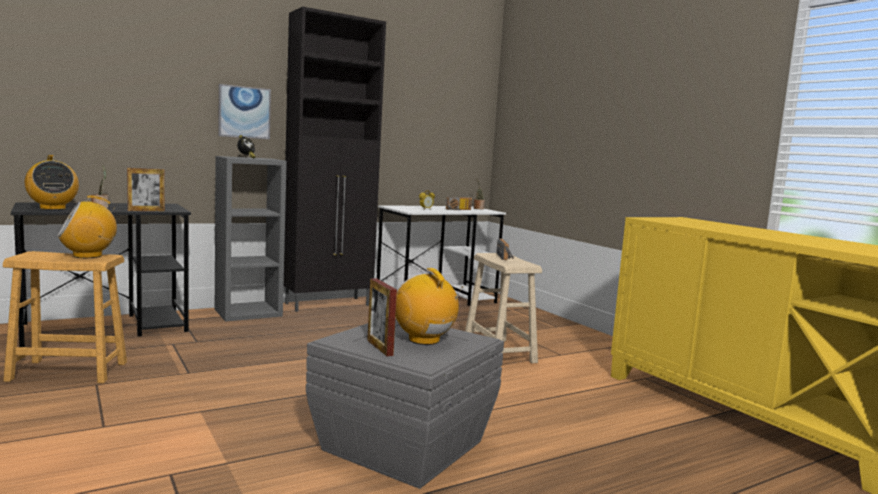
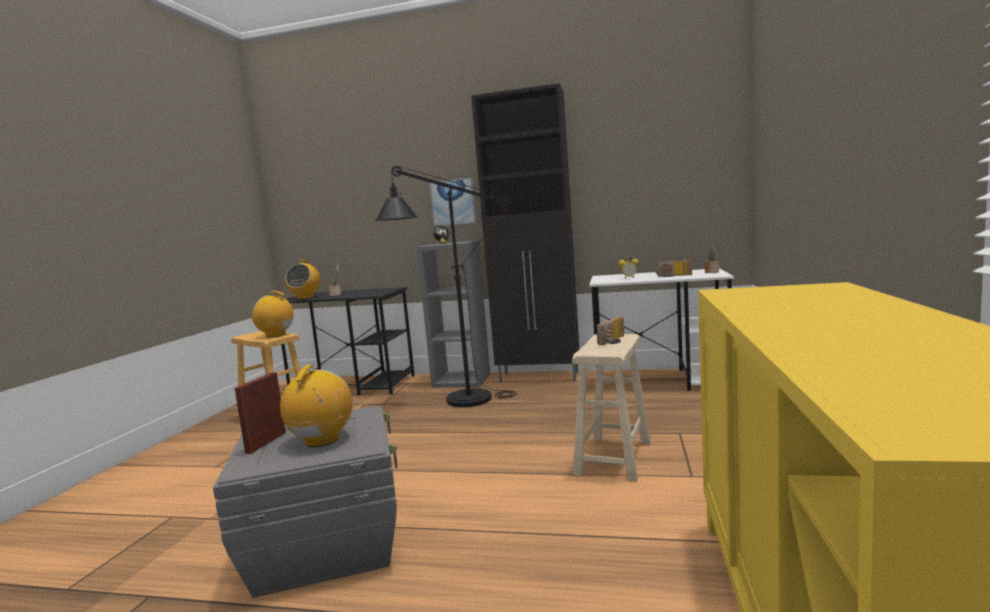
camera: 45 degrees right, 0 degrees up
picture frame [127,168,165,211] -> none
none -> black floor lamp [374,166,517,407]

